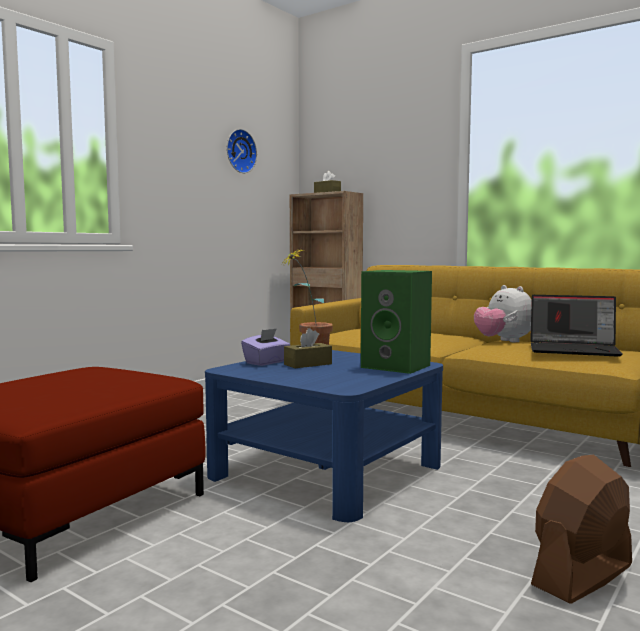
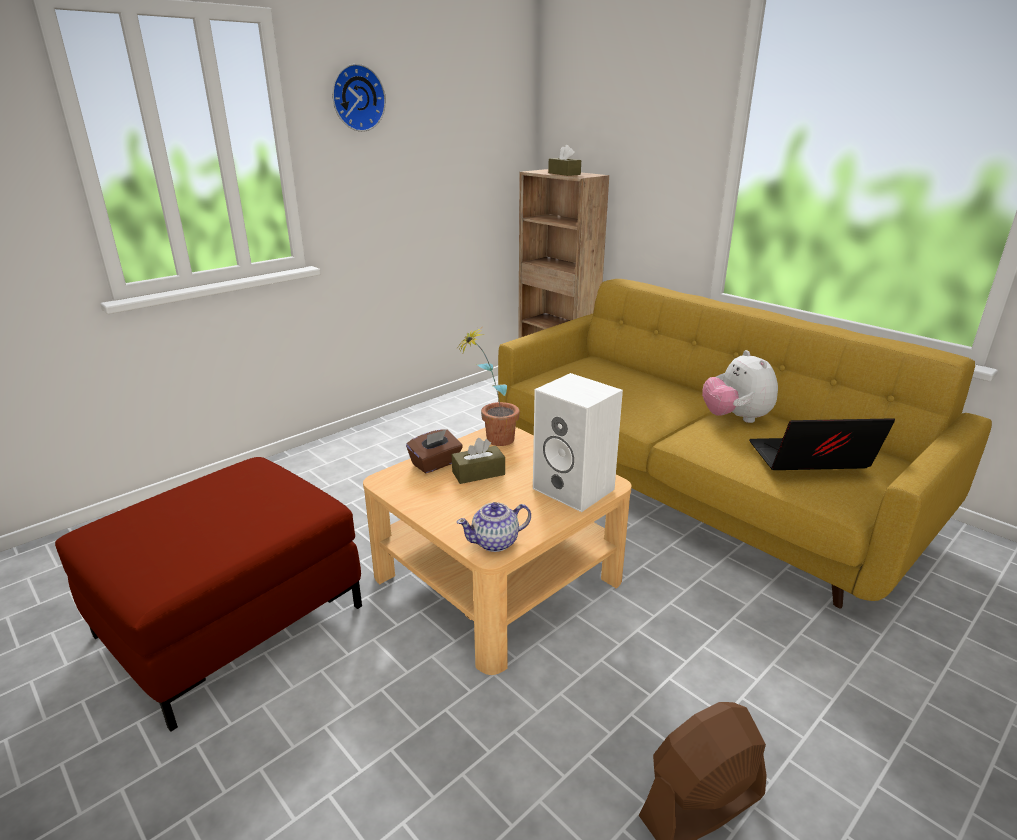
camera: 10 degrees right, 20 degrees up
blue coffee table [205,350,443,522] -> beige coffee table [363,427,632,675]
wall clock [227,129,257,173] -> wall clock moved to [332,64,386,132]
purple tissue box [241,328,291,366] -> brown tissue box [406,429,463,474]
green speaker [361,270,432,374] -> white speaker [533,373,623,512]
laptop [530,295,623,357] -> laptop turned 150 degrees clockwise [749,418,895,470]
none -> teapot [457,502,531,552]

